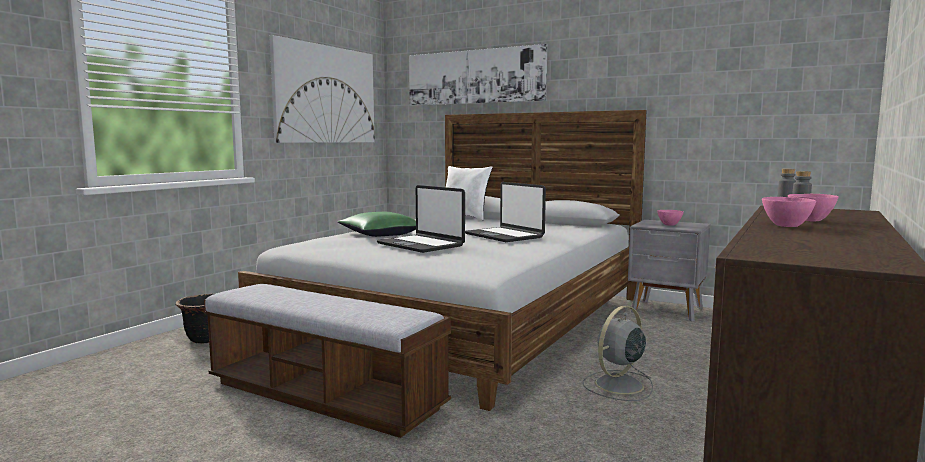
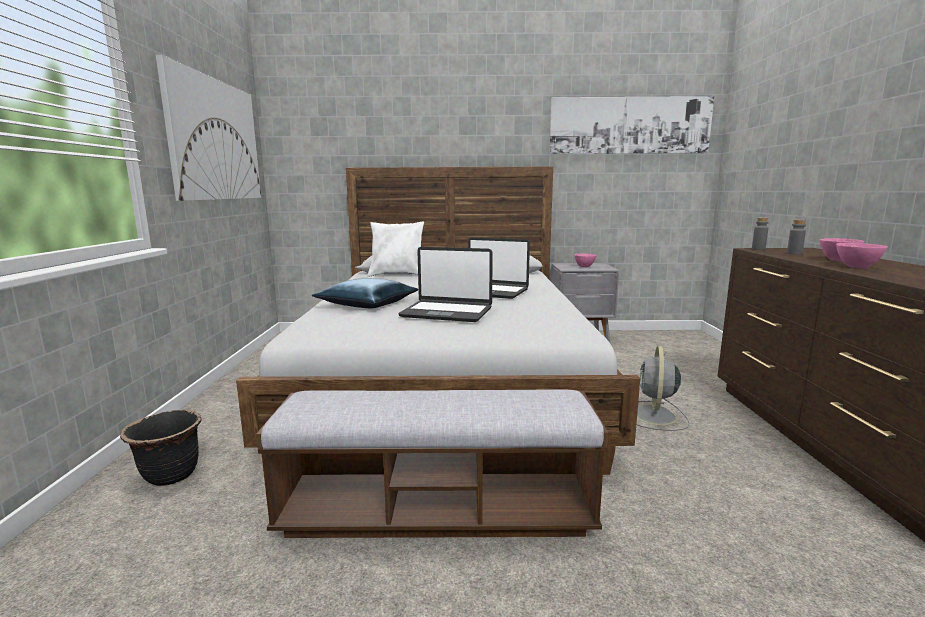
camera: 30 degrees left, 5 degrees up
green pillow [338,212,416,237] -> blue pillow [312,278,418,308]
picture [409,44,547,106] -> picture moved to [549,96,714,154]

